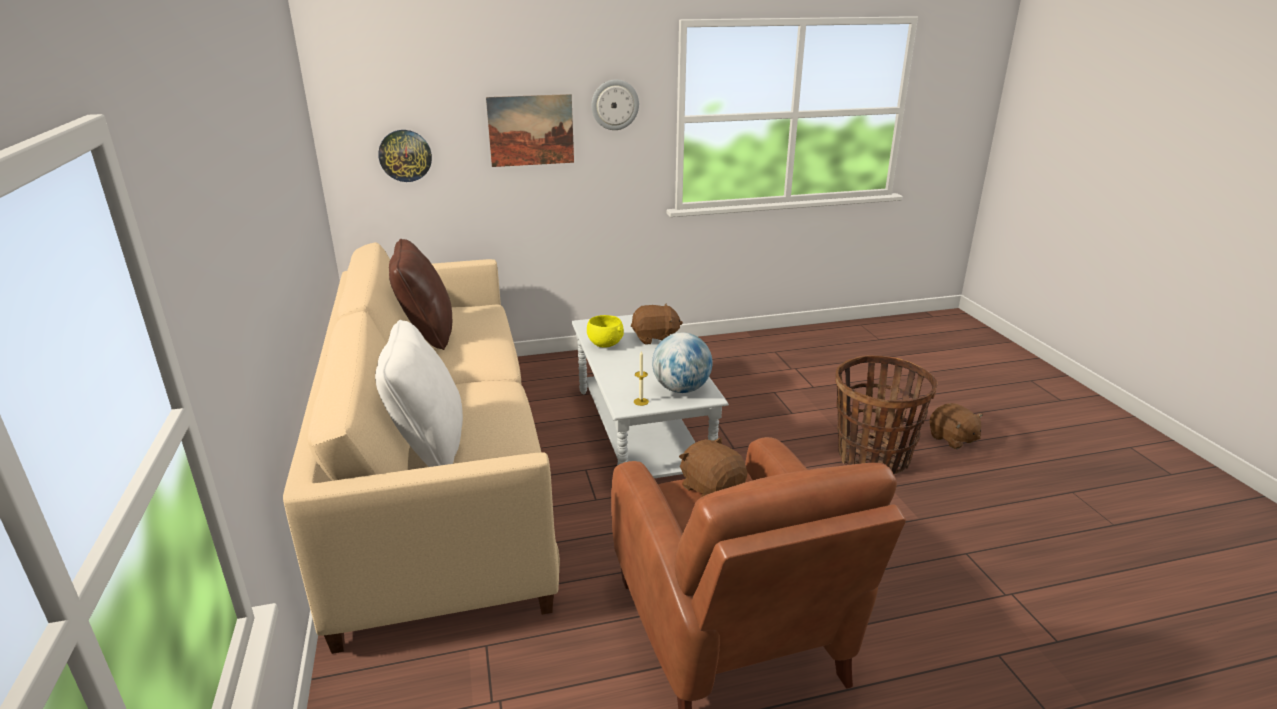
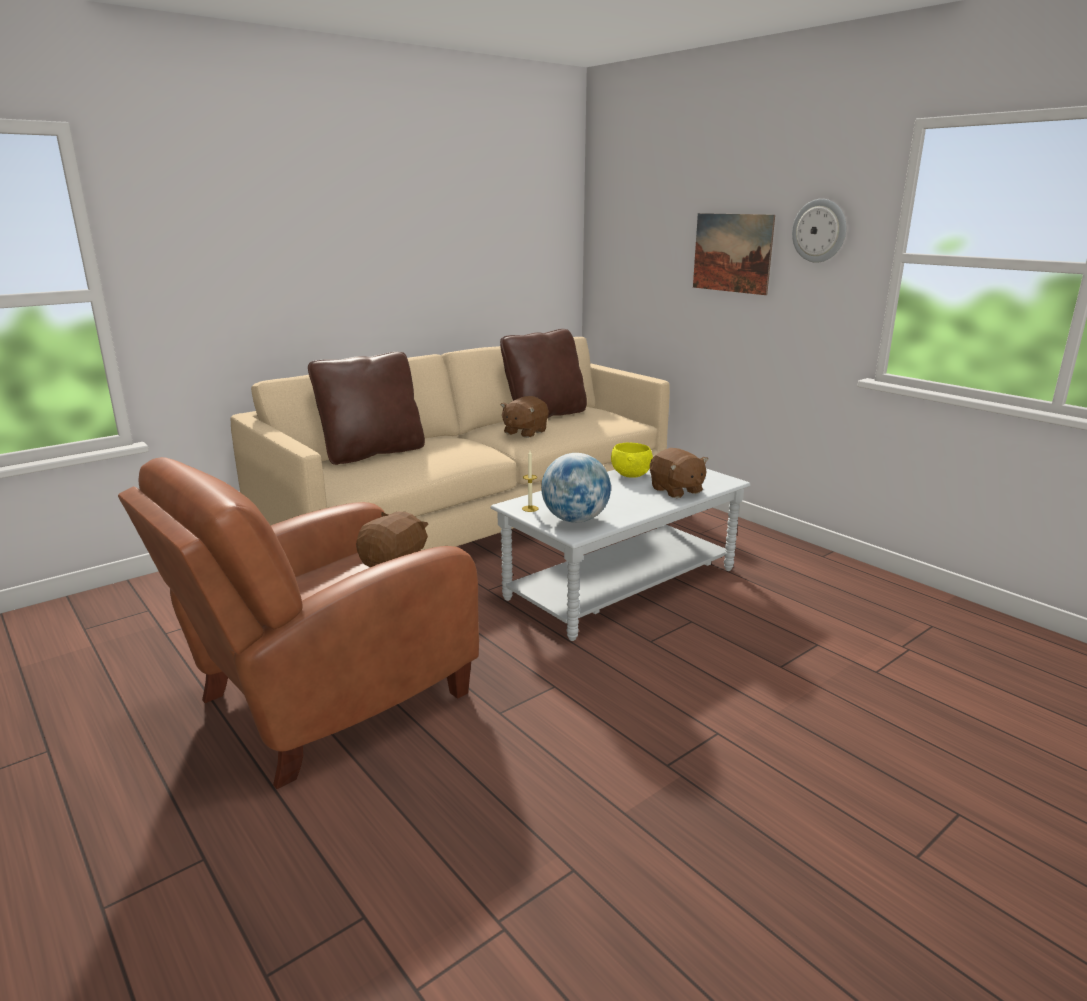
camera: 65 degrees right, 5 degrees down
white pillow [375,320,463,467] -> brown pillow [308,352,425,465]
wall clock [378,130,432,182] -> none
basket [835,355,938,474] -> none
brown plush toy [929,403,983,449] -> brown plush toy moved to [500,396,549,438]

